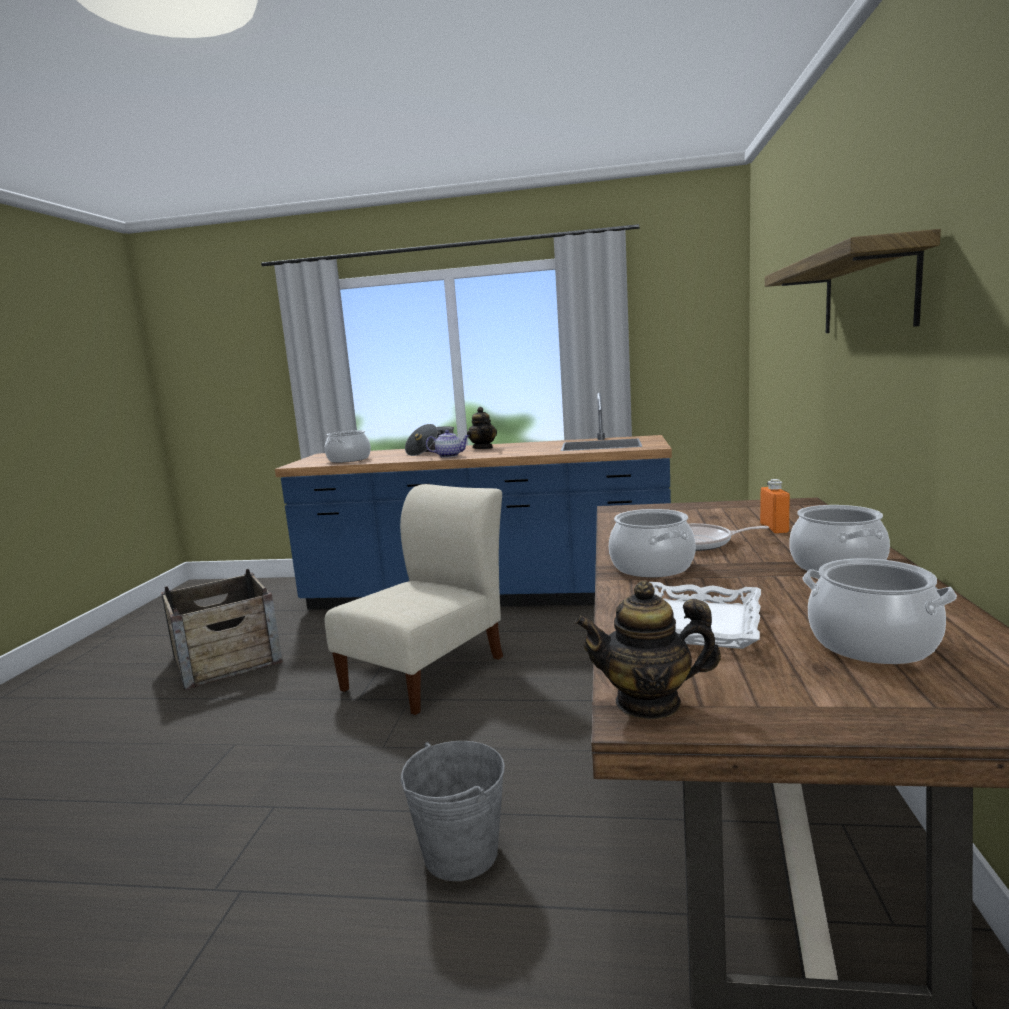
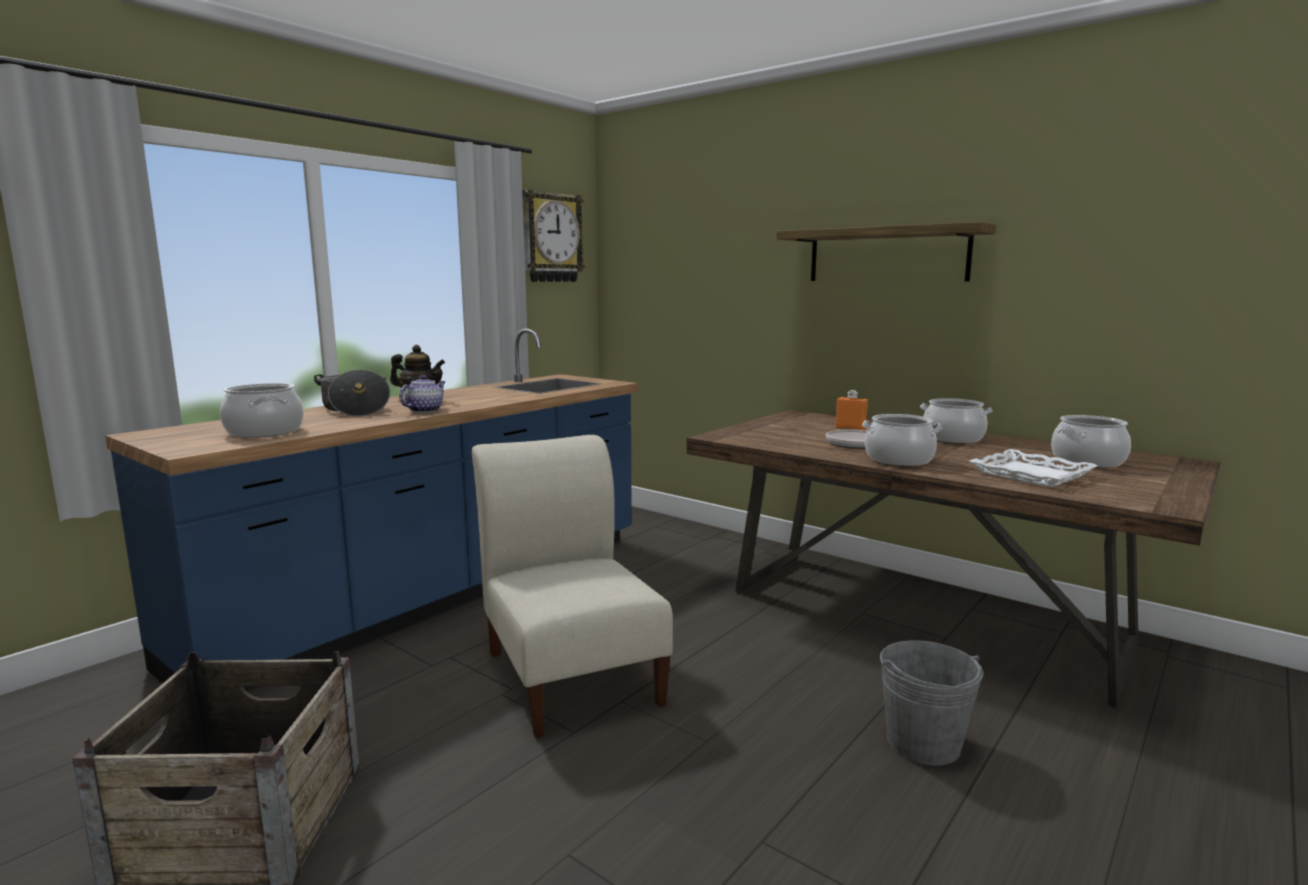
camera: 60 degrees left, 0 degrees up
teapot [575,581,721,720] -> none
none -> wall clock [522,189,585,282]

